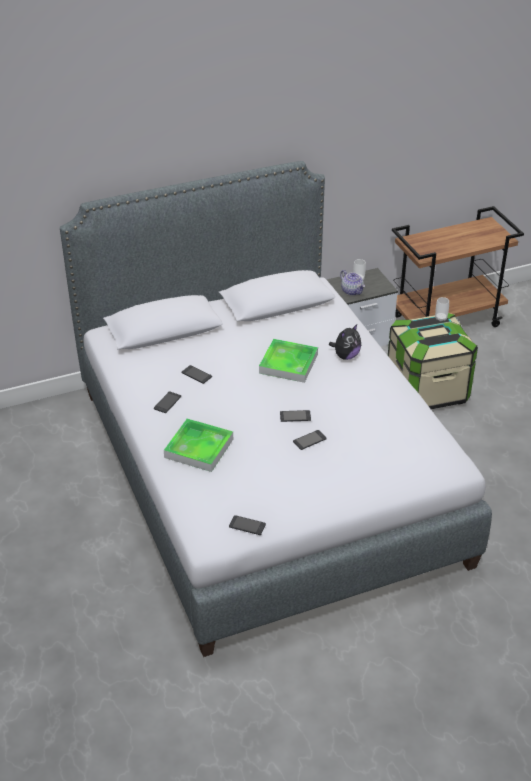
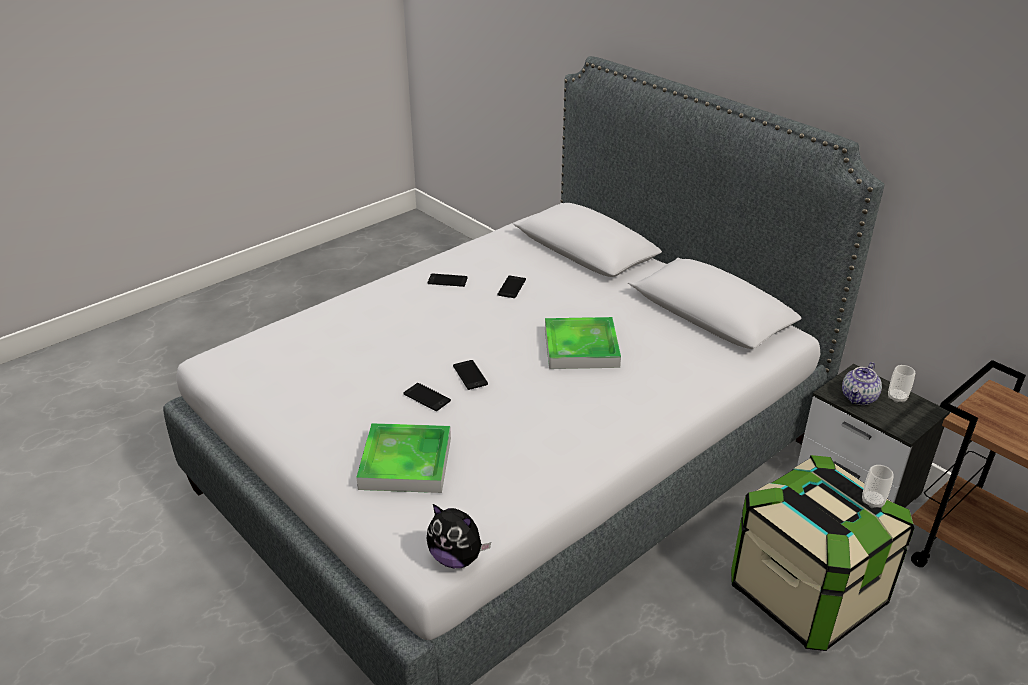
camera: 70 degrees right, 5 degrees down
tray [164,418,233,472] -> tray moved to [356,423,451,493]
phone [229,515,266,535] -> none
plush toy [329,324,361,360] -> plush toy moved to [426,504,491,568]

